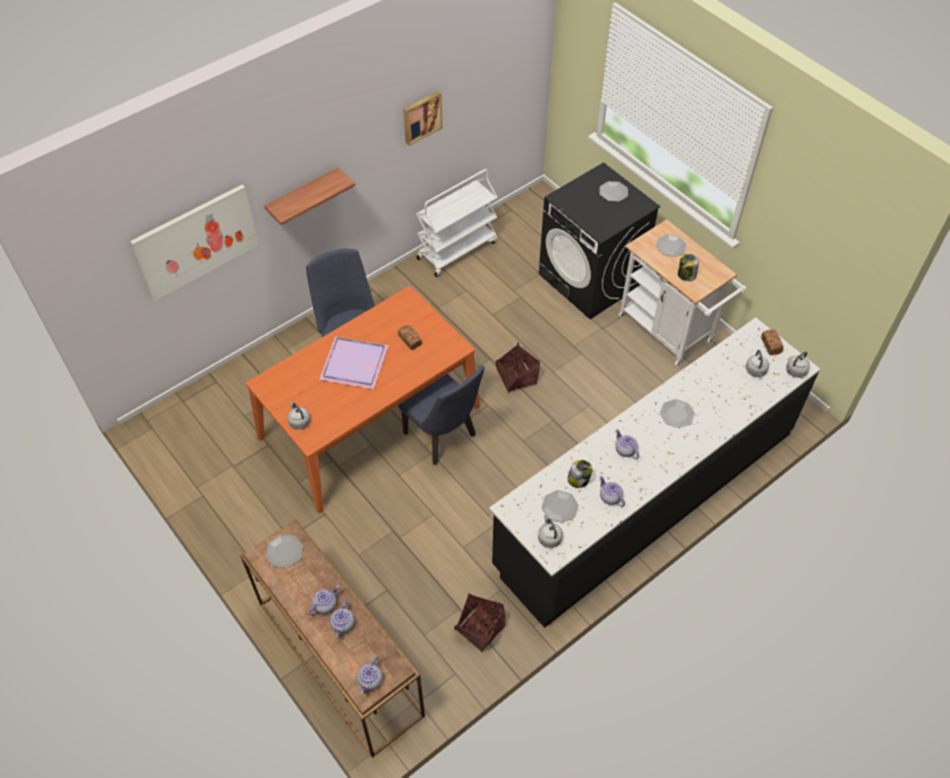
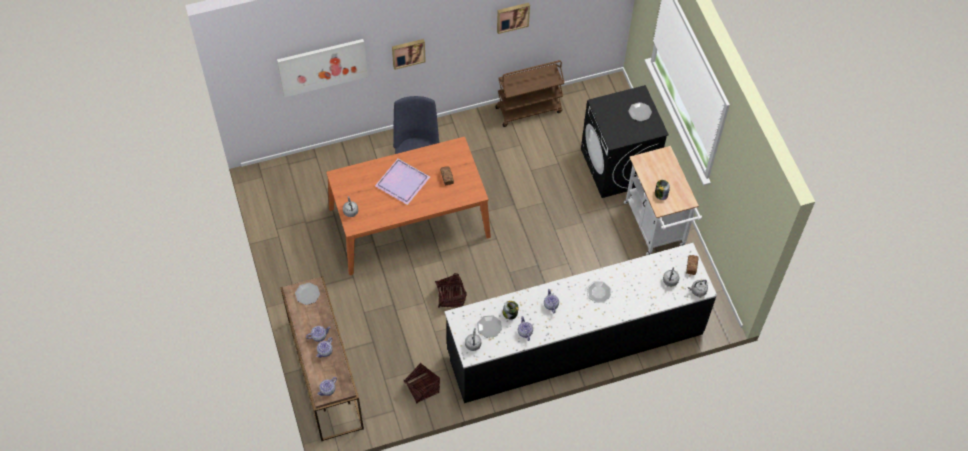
camera: 20 degrees right, 5 degrees up
shelf [264,167,355,225] -> picture [392,39,426,70]
blue chair [398,365,484,465] -> none
white cart [416,169,498,277] -> brown cart [495,60,564,127]
basket [495,342,540,393] -> basket moved to [435,273,467,308]
plate [656,234,687,257] -> none

